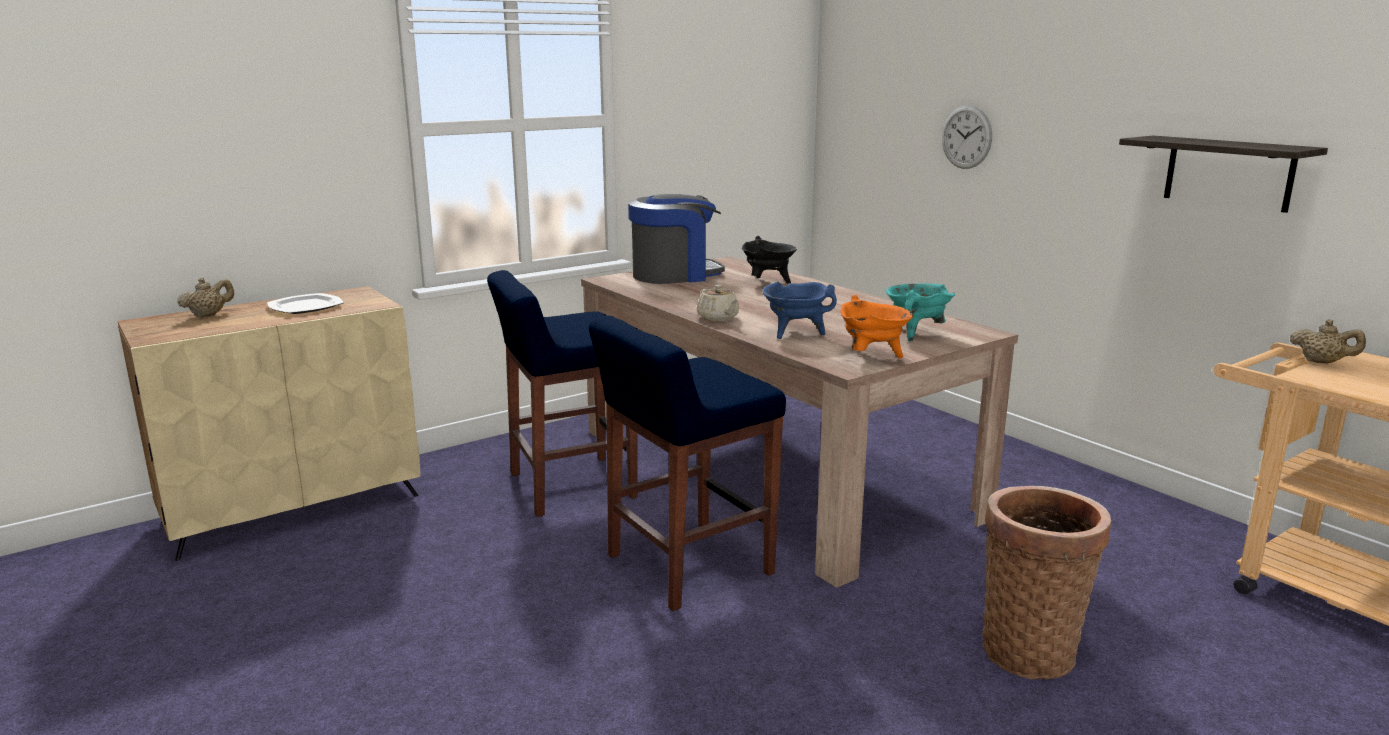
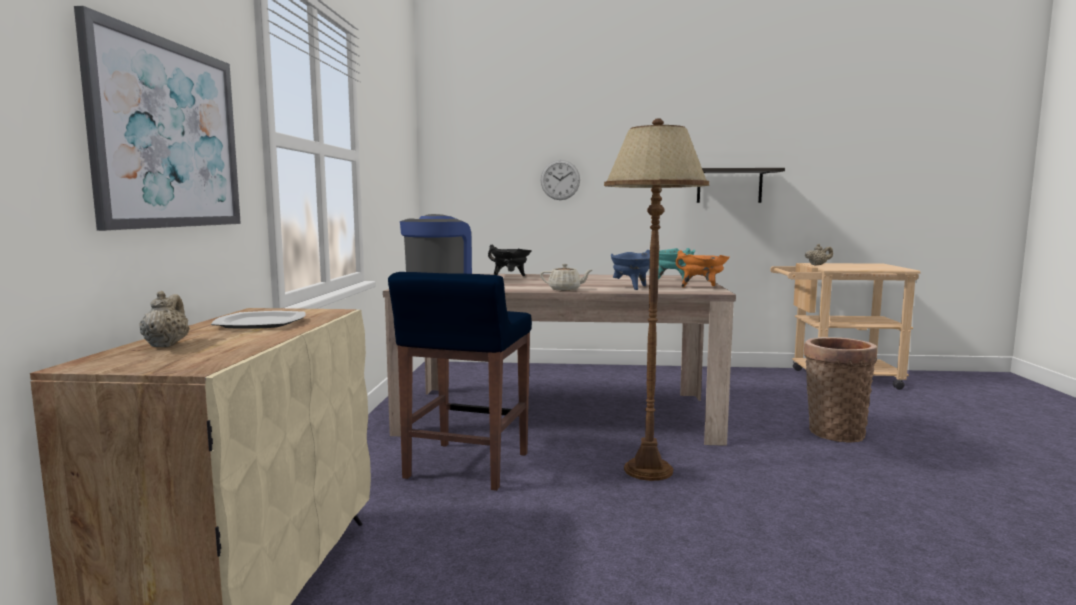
camera: 50 degrees left, 10 degrees down
blue stool [589,316,786,611] -> brown floor lamp [604,119,709,481]
none -> picture [74,6,241,231]

